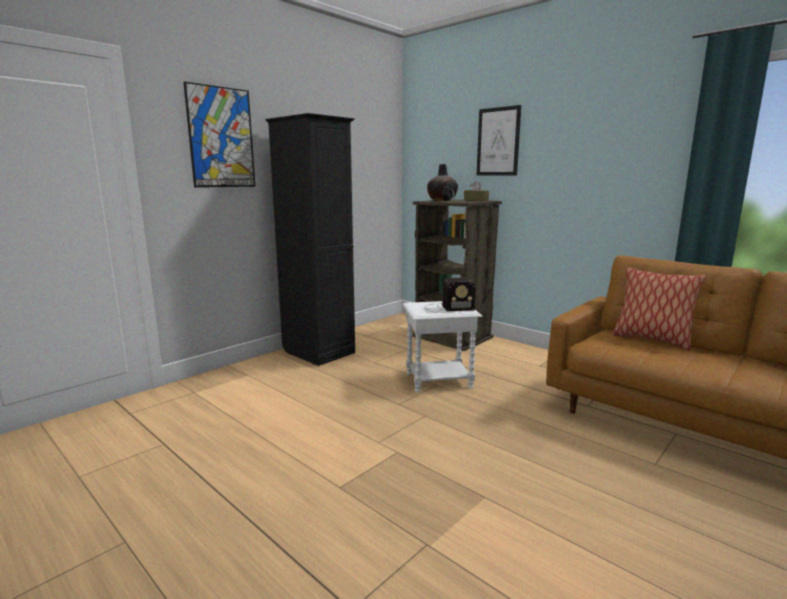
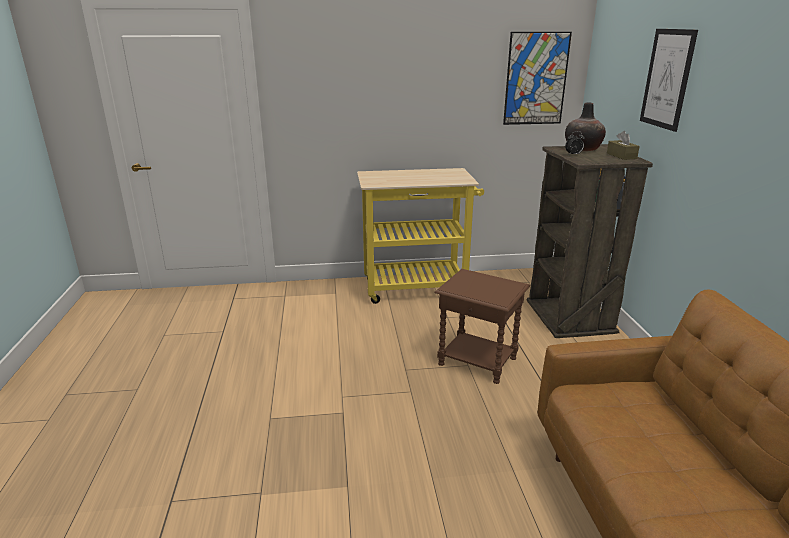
camera: 40 degrees right, 10 degrees up
picture [183,81,255,188] -> picture moved to [503,32,572,125]
black cabinet [265,113,355,366] -> yellow cart [357,168,484,304]
white side table [403,301,482,392] -> brown side table [434,269,530,384]
radio [426,277,476,312] -> none
pillow [613,267,706,350] -> none

